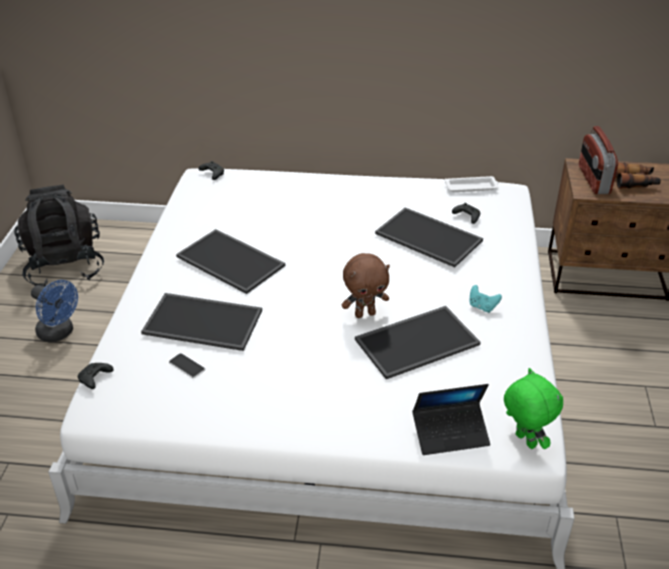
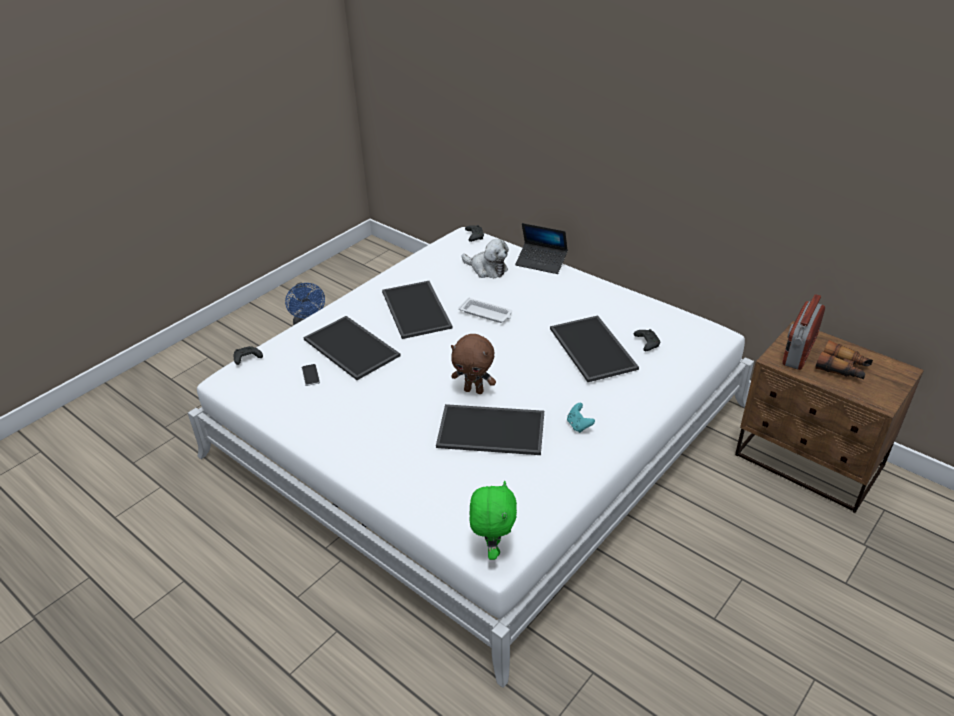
camera: 35 degrees right, 0 degrees up
black backpack [14,185,104,286] -> none
laptop [412,384,490,455] -> laptop moved to [515,223,568,274]
white tray [445,176,499,192] -> white tray moved to [458,297,513,323]
none -> plush toy [462,239,509,278]

